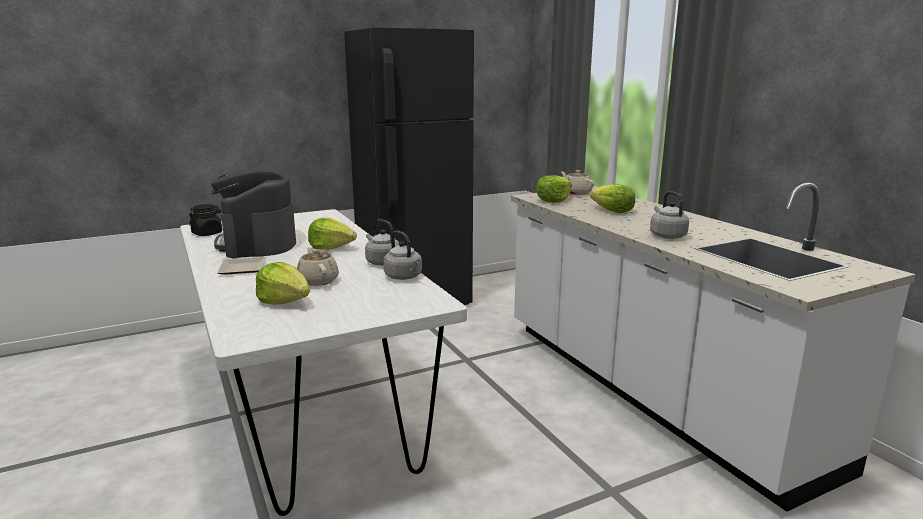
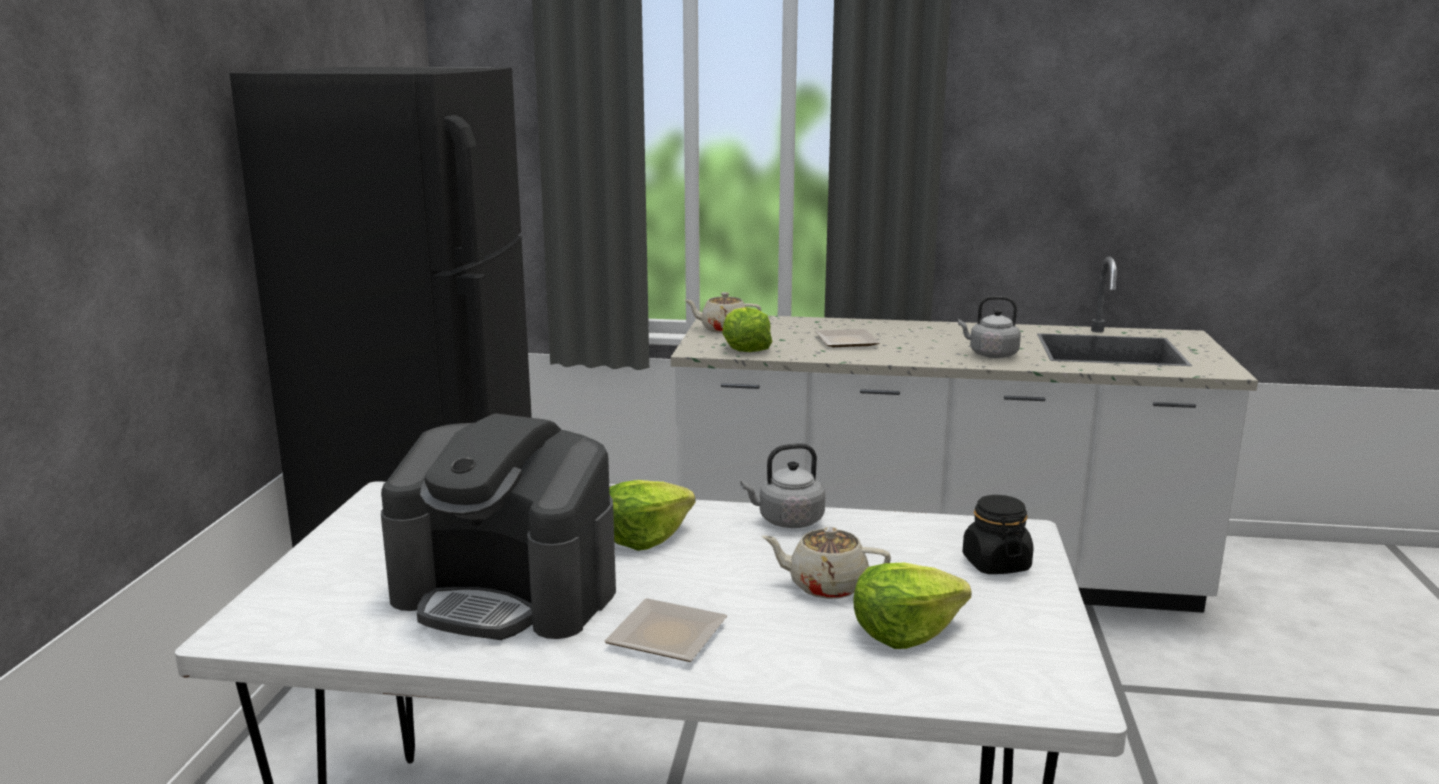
camera: 55 degrees left, 0 degrees up
black jar [189,204,222,236] -> black jar moved to [962,495,1033,574]
grey kettle [383,231,422,280] -> none
lettuce [590,184,635,213] -> plate [815,329,880,347]

